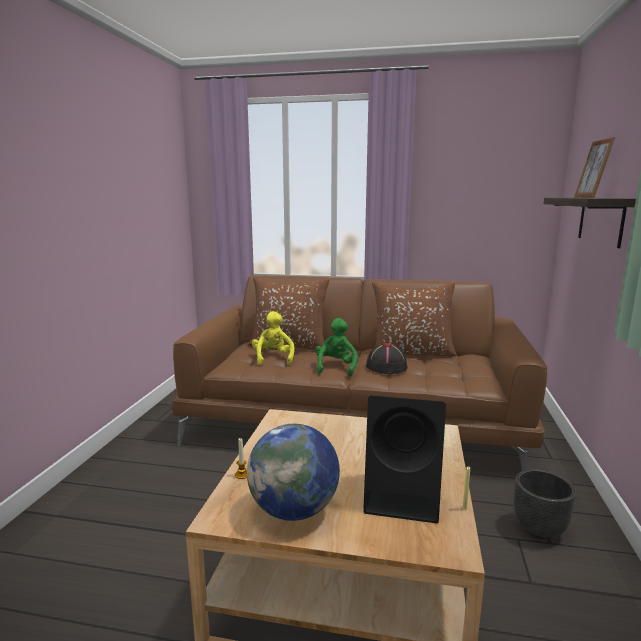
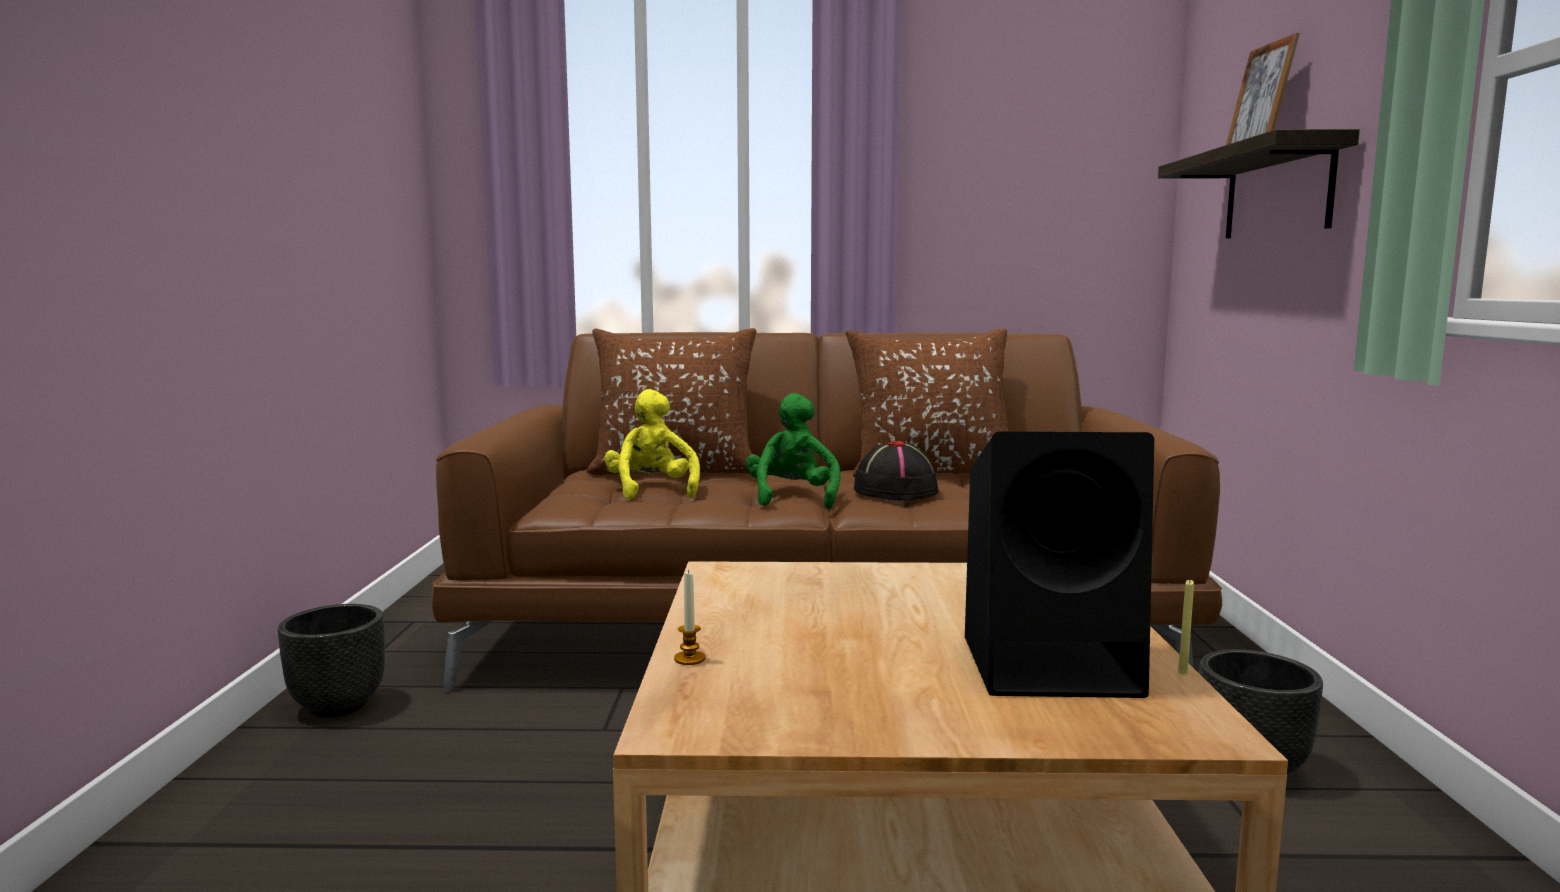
camera: 10 degrees left, 5 degrees down
globe [247,424,340,521] -> none
none -> black planter [278,604,385,718]

